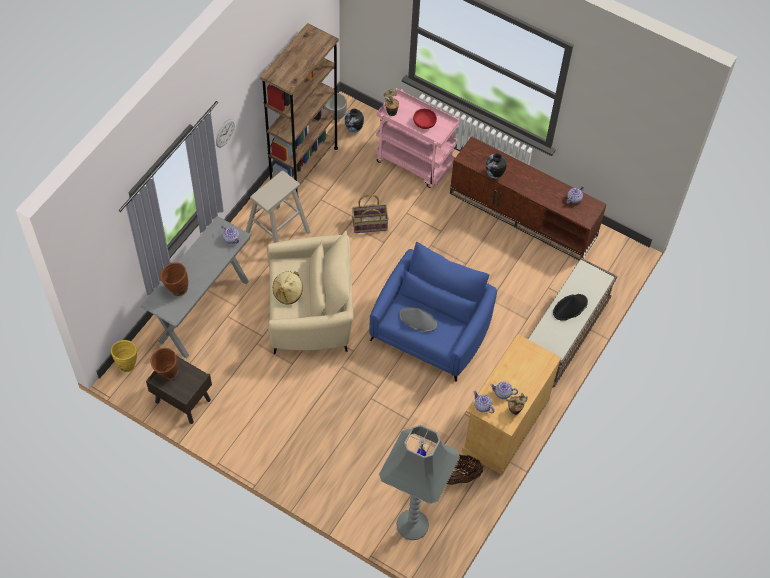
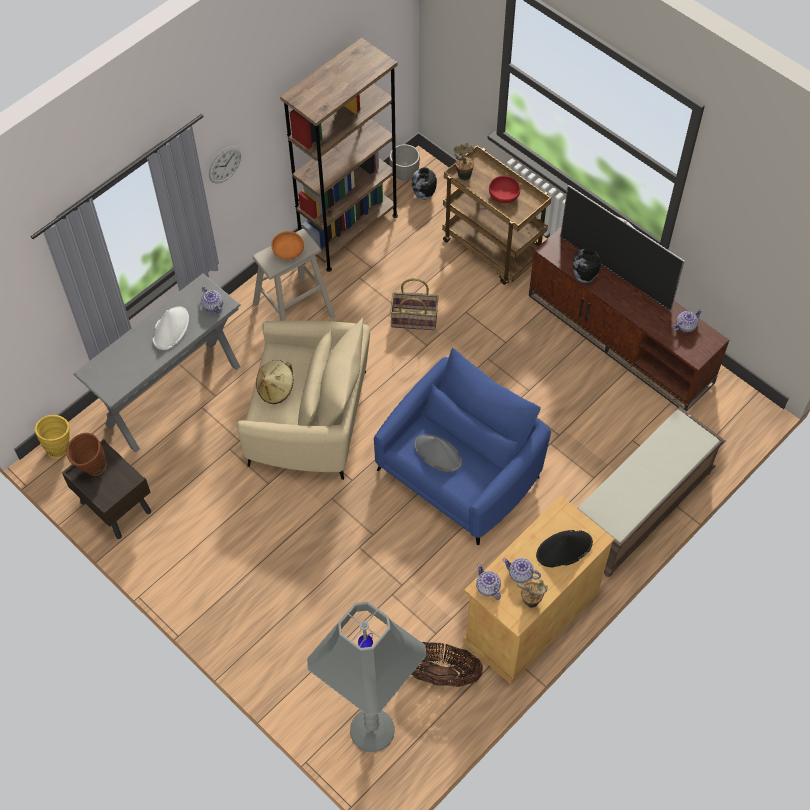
camera: 15 degrees right, 0 degrees up
brown vase [160,262,188,296] -> none
pink cart [376,88,460,188] -> brown cart [442,145,551,285]
black hat [553,294,588,321] -> black hat moved to [536,530,593,568]
none -> white hat [152,306,189,350]
none -> orange bowl [271,231,304,260]
none -> television [560,185,685,311]

